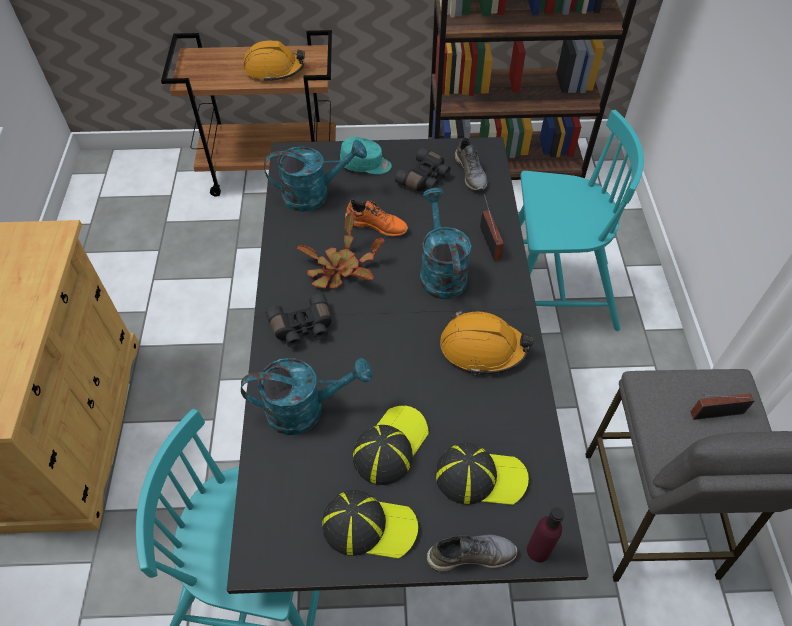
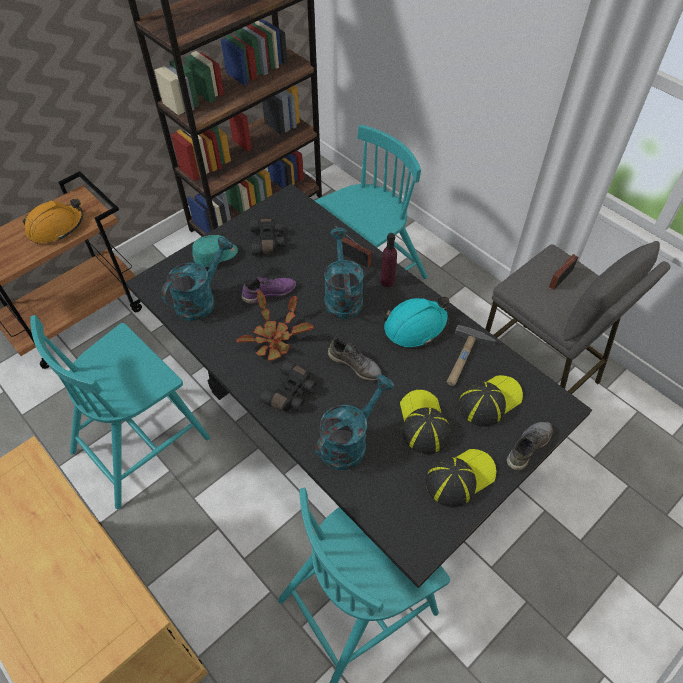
camera: 40 degrees left, 0 degrees up
orange shoe [345,199,408,237] -> purple shoe [241,276,296,304]
turquoise watering can [420,188,471,300] -> turquoise watering can turned 45 degrees clockwise [324,228,364,319]
orange hard hat [440,310,534,375] -> turquoise hard hat [383,297,449,347]
grey shoe [455,137,487,191] -> grey shoe moved to [328,338,382,381]
purple bottle [527,507,564,562] -> purple bottle moved to [381,233,397,287]
none -> turquoise chair [30,315,210,509]
none -> hammer [447,325,496,386]

